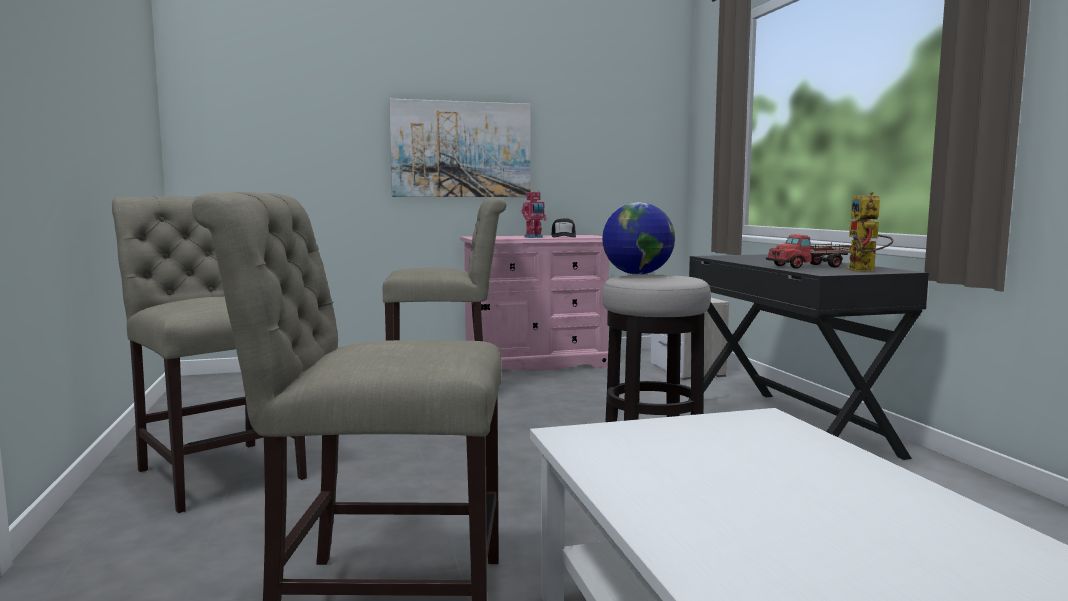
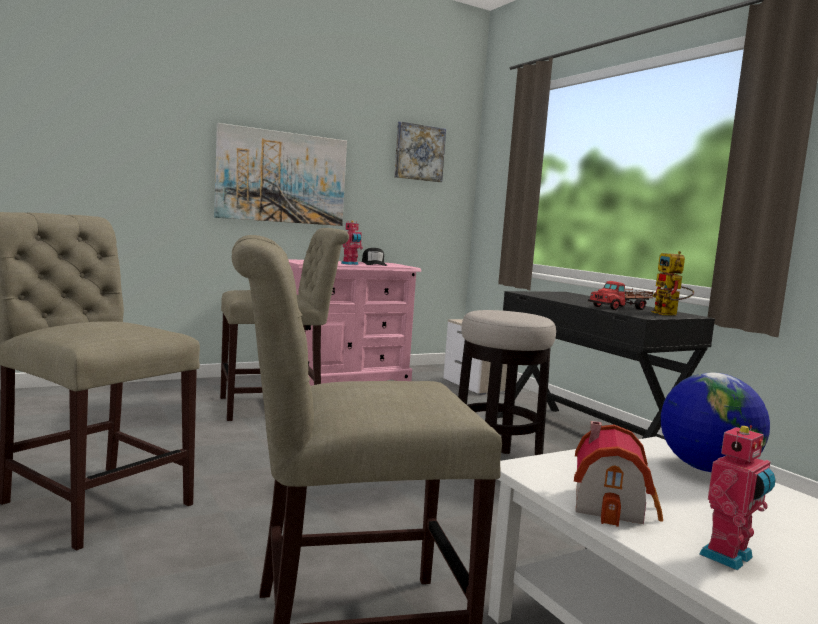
camera: 15 degrees left, 0 degrees up
globe [602,202,675,275] -> globe moved to [661,372,770,472]
none -> picture [394,121,446,182]
none -> toy house [574,421,663,527]
none -> toy robot [699,425,776,570]

